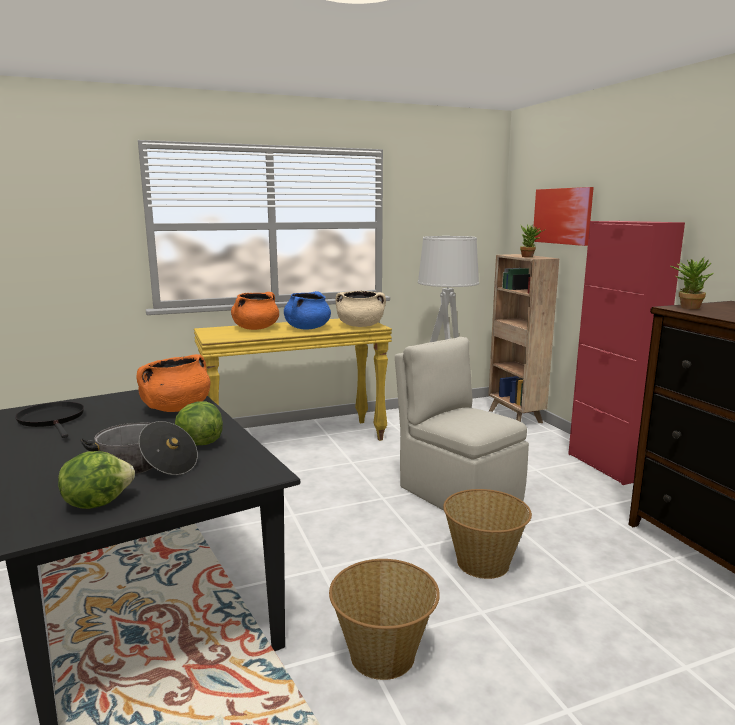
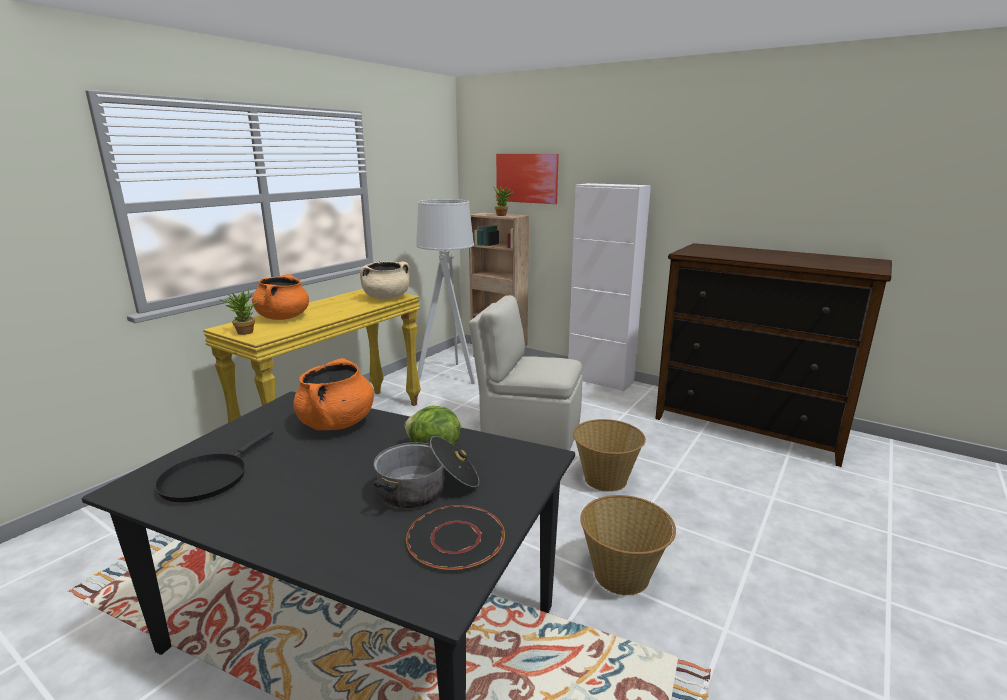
camera: 35 degrees left, 5 degrees up
black frying pan [15,402,84,438] -> black frying pan turned 90 degrees counterclockwise [155,430,274,502]
lettuce [58,451,135,509] -> black plate [406,505,505,570]
blue cooking pot [284,291,331,330] -> none
red cabinet [568,221,685,485] -> white cabinet [568,183,651,392]
potted plant [670,258,714,309] -> potted plant moved to [219,288,257,335]

